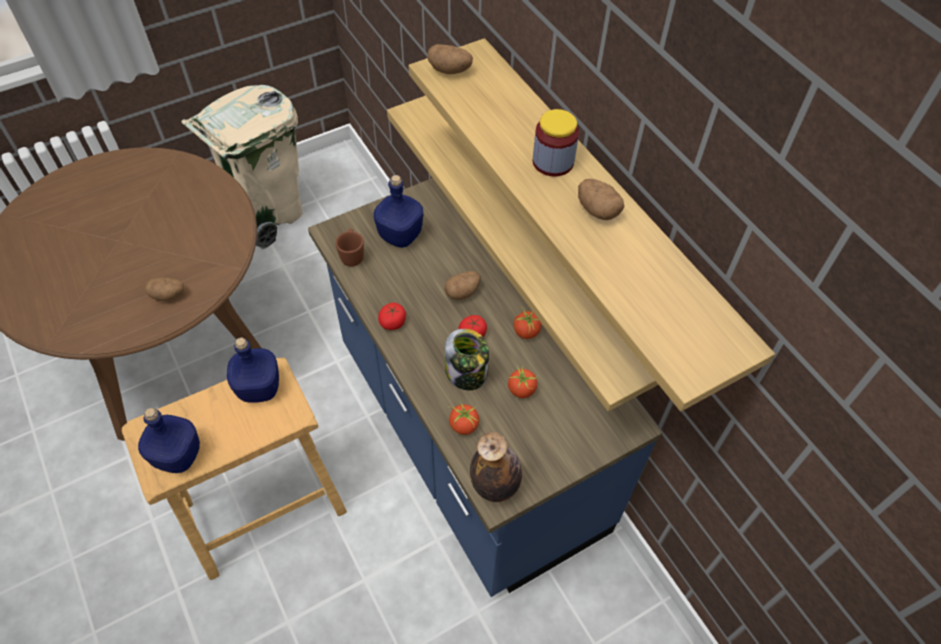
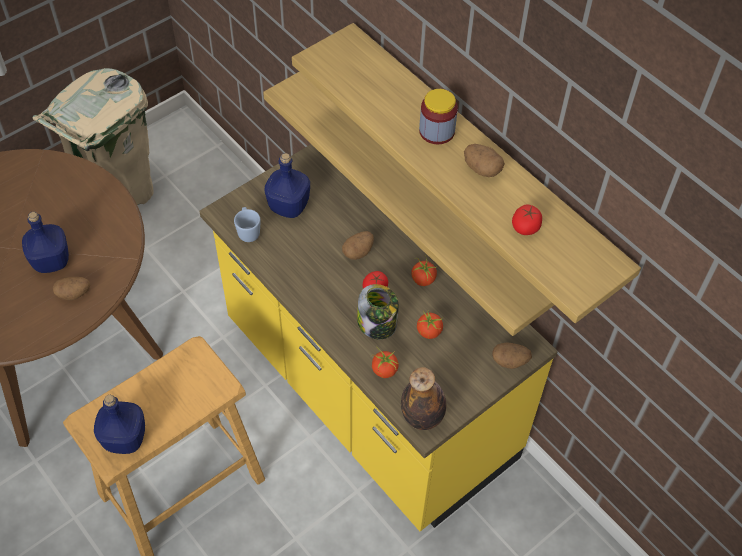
camera: 10 degrees left, 0 degrees up
blue bottle [227,337,279,403] -> blue bottle moved to [22,212,69,273]
blue counter [308,178,662,597] -> yellow counter [199,144,558,531]
brown mug [335,229,364,267] -> blue mug [234,207,261,242]
tomato [378,303,406,330] -> tomato moved to [512,204,542,235]
potato [428,44,473,74] -> potato moved to [492,342,532,369]

